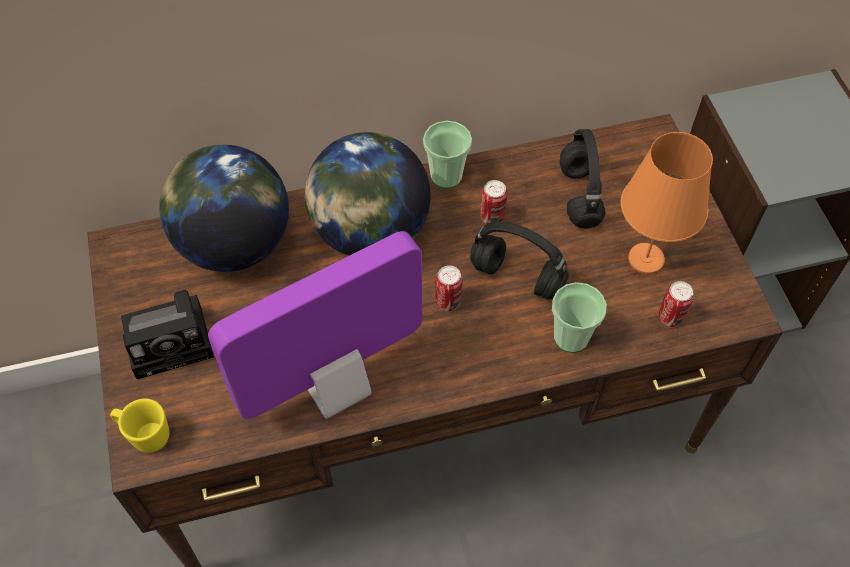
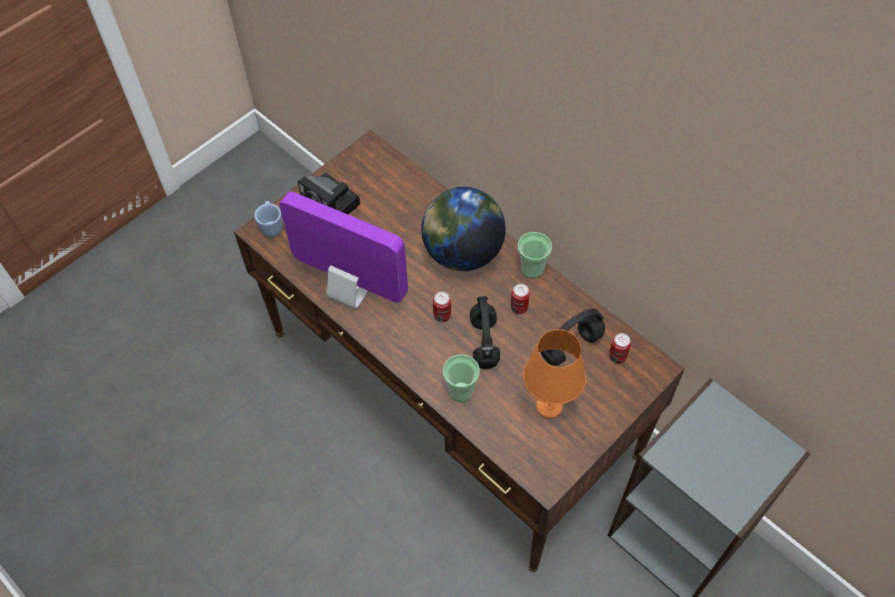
camera: 60 degrees right, 0 degrees up
yellow mug [110,399,169,453] -> blue mug [254,201,282,237]
globe [160,145,289,272] -> none
can [659,281,694,327] -> can moved to [609,333,631,364]

